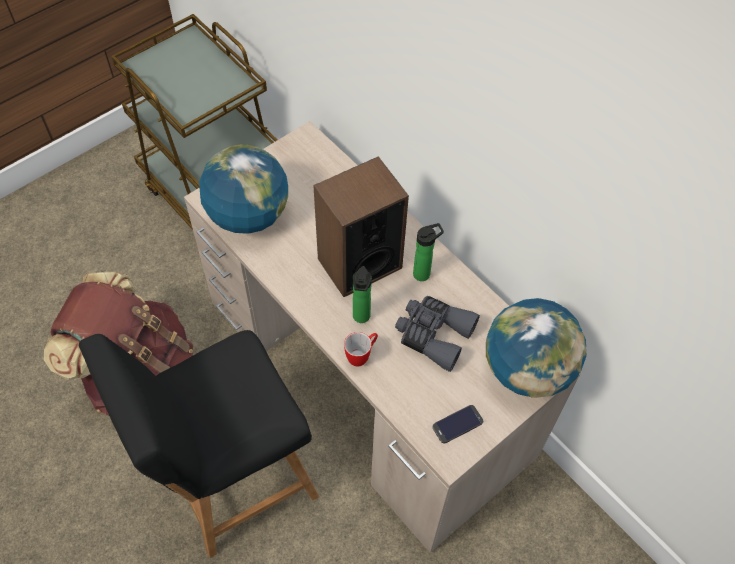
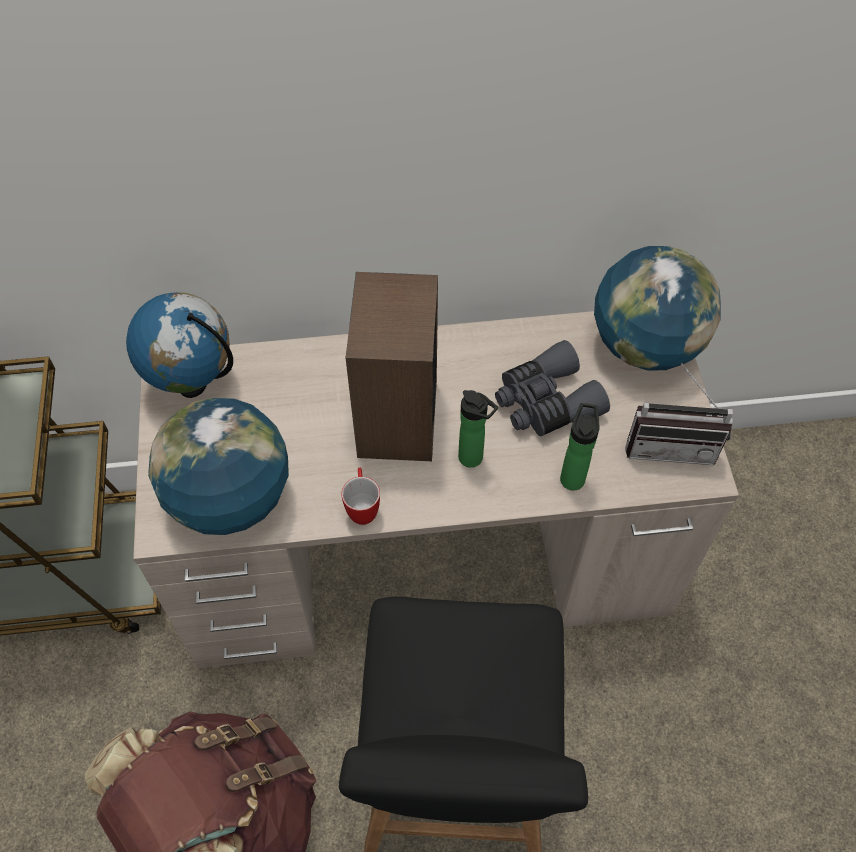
camera: 55 degrees left, 0 degrees up
mug [344,332,378,367] -> mug moved to [341,468,380,525]
bottle [413,223,444,281] -> bottle moved to [560,403,600,491]
phone [433,405,483,443] -> radio [625,363,733,465]
none -> globe [126,292,233,398]

